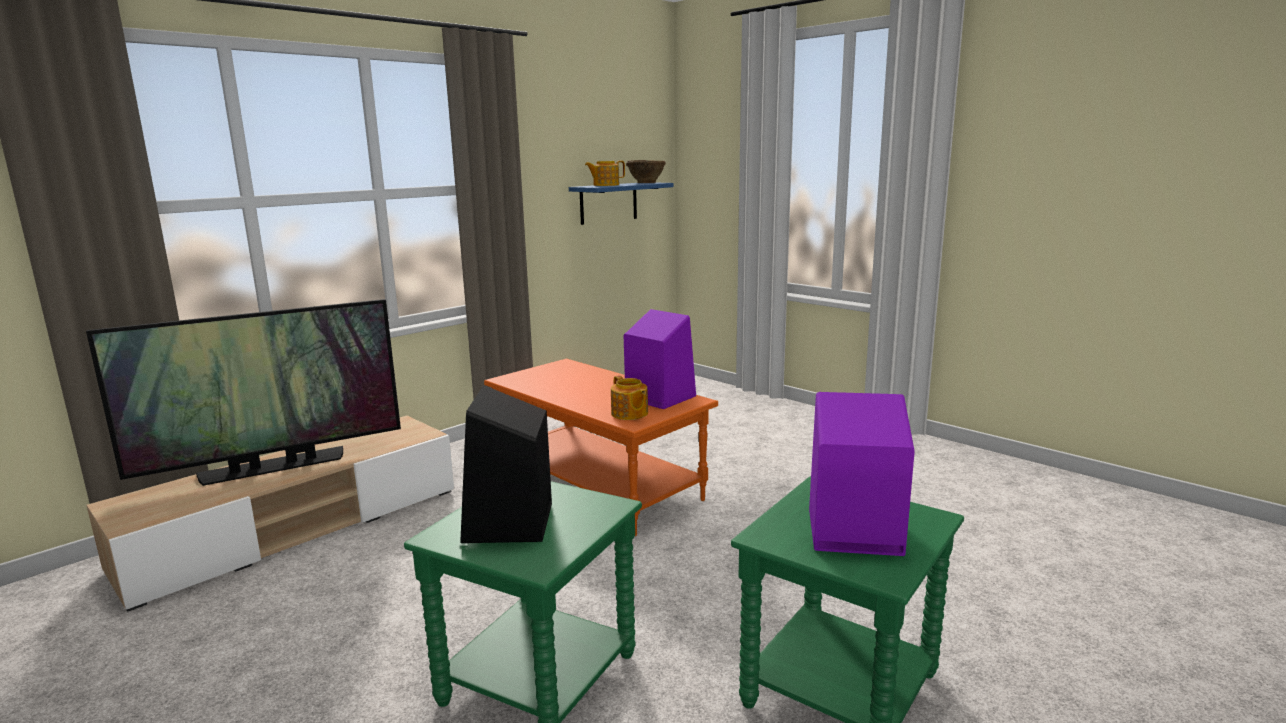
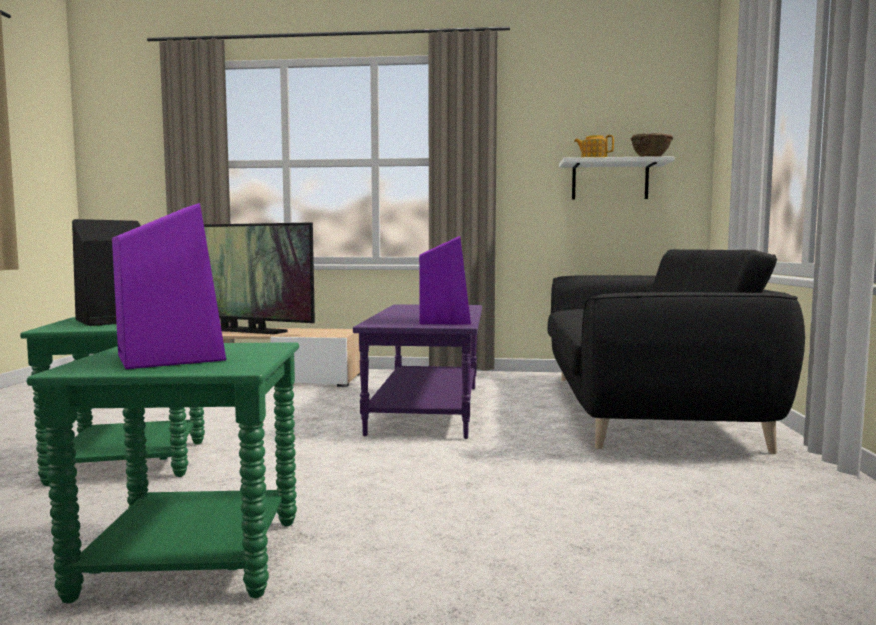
camera: 50 degrees right, 10 degrees down
orange coffee table [484,359,718,536] -> purple coffee table [353,304,482,439]
blue shelf [569,183,674,225] -> white shelf [559,156,674,200]
teapot [611,375,648,420] -> none
none -> black sofa [547,249,805,454]

